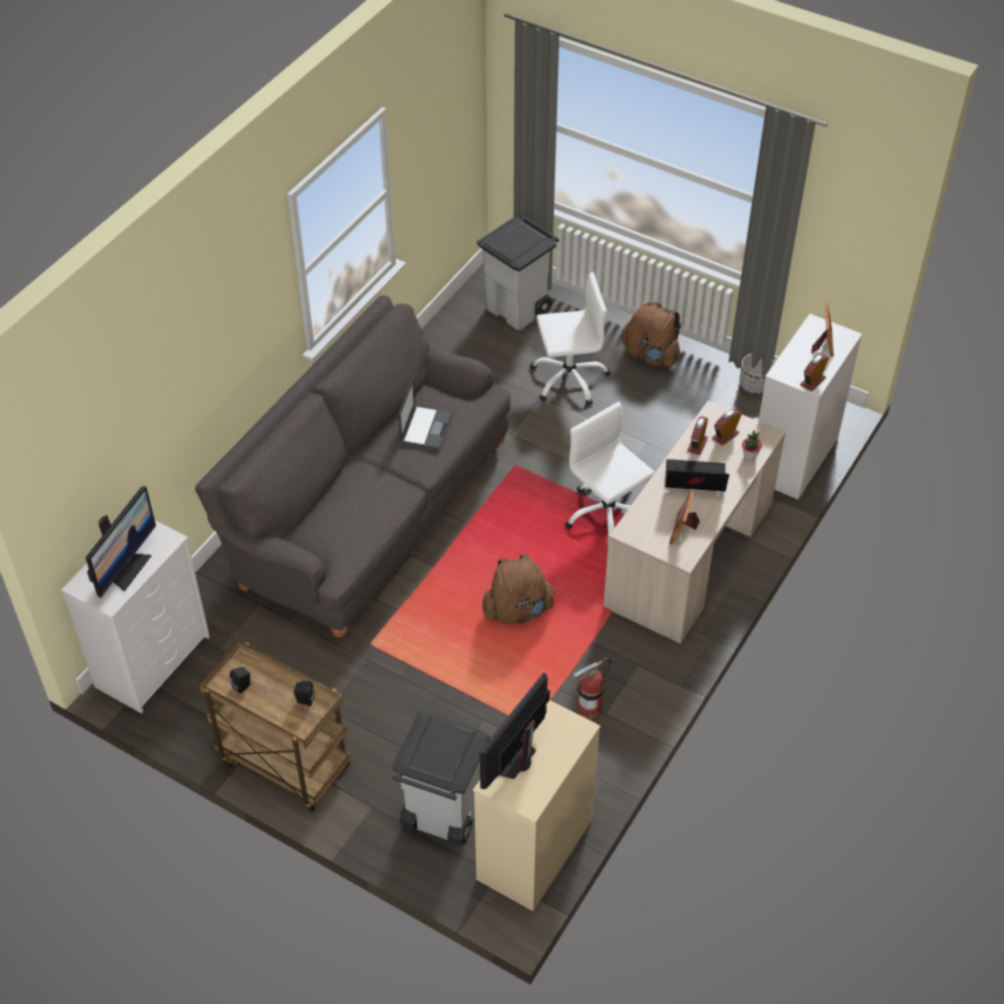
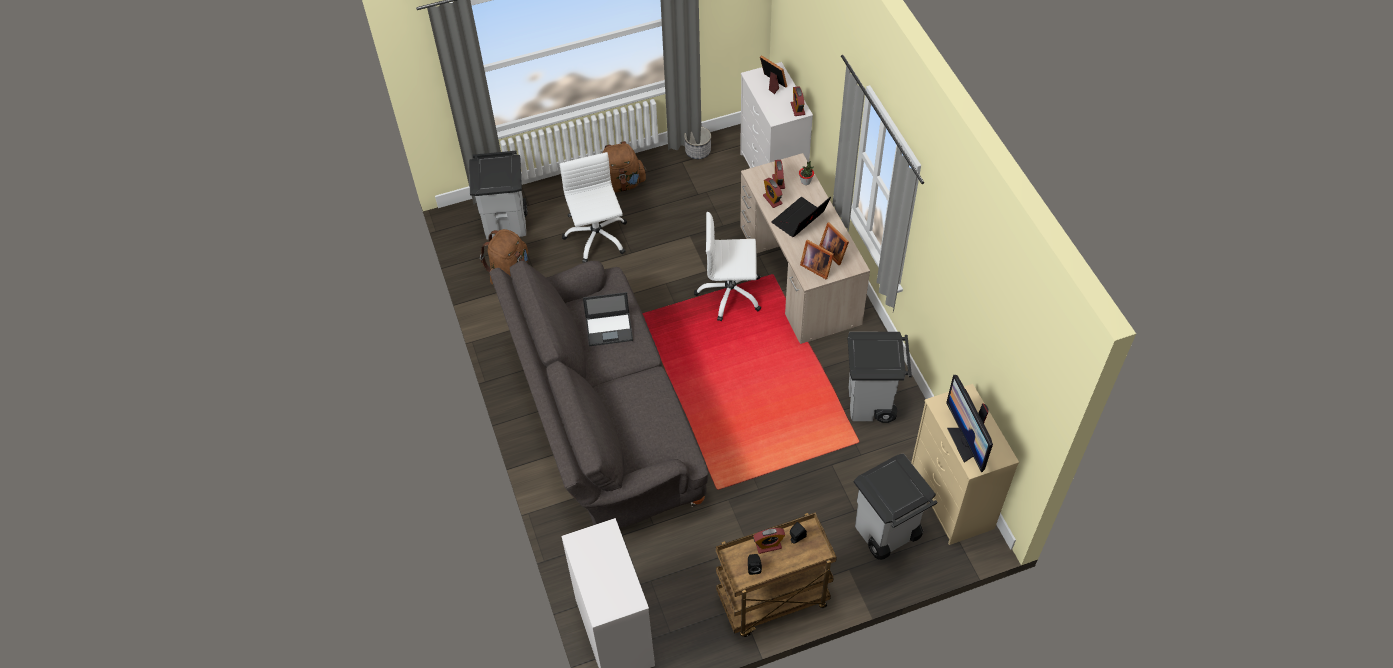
camera: 50 degrees left, 5 degrees up
monitor [85,486,156,598] -> none
laptop [398,377,453,450] -> laptop turned 120 degrees clockwise [583,292,633,346]
brown backpack [482,554,555,624] -> brown backpack moved to [480,229,528,285]
white office chair [530,272,610,405] -> white office chair turned 45 degrees counterclockwise [560,152,627,263]
fire extinguisher [573,658,611,720] -> grey trash can [848,332,912,423]
none -> alarm clock [753,528,785,554]
none -> picture frame [800,240,834,279]

